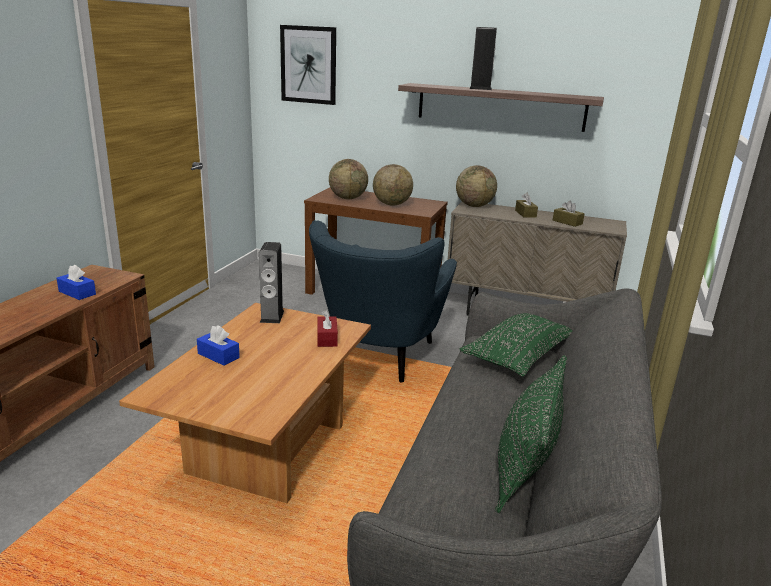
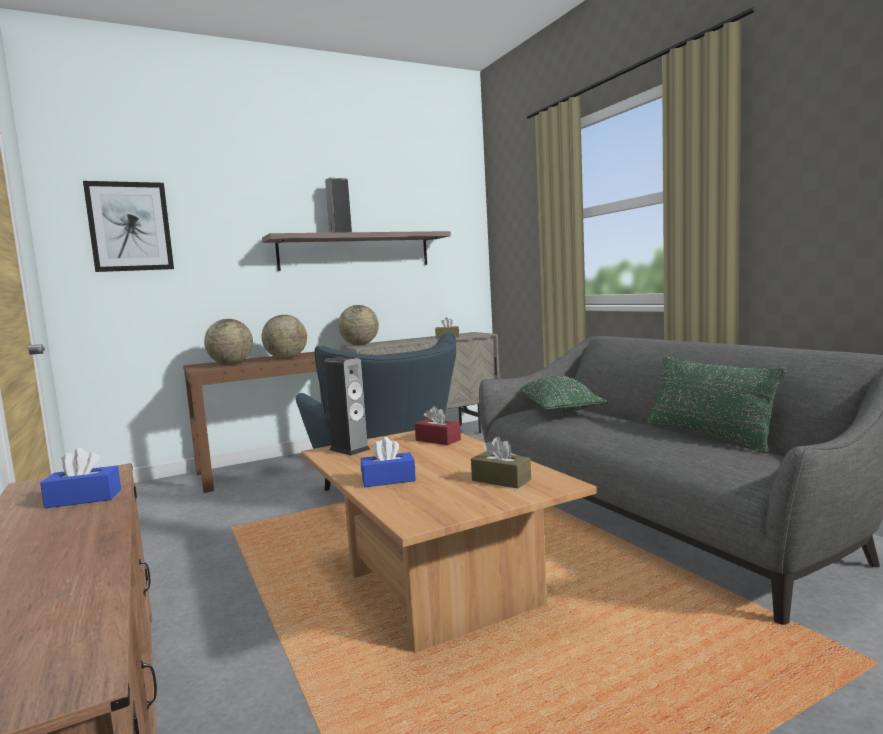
camera: 45 degrees left, 15 degrees down
brown tissue box [515,193,538,218] -> brown tissue box moved to [471,437,531,488]

